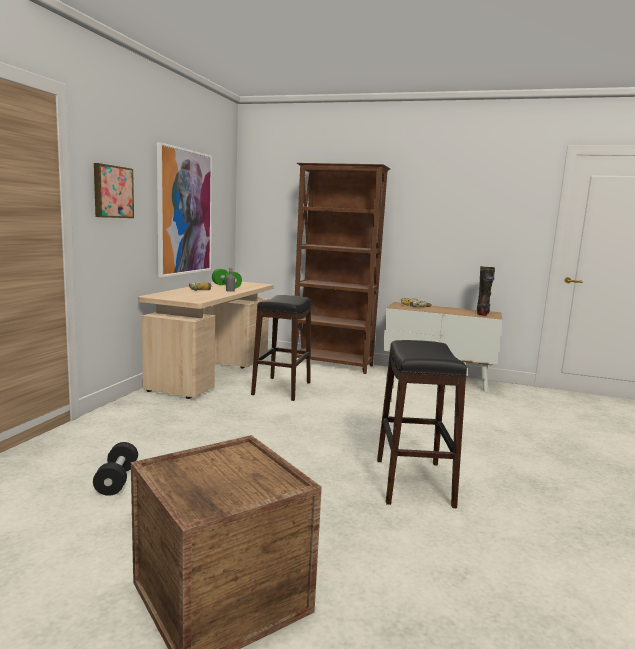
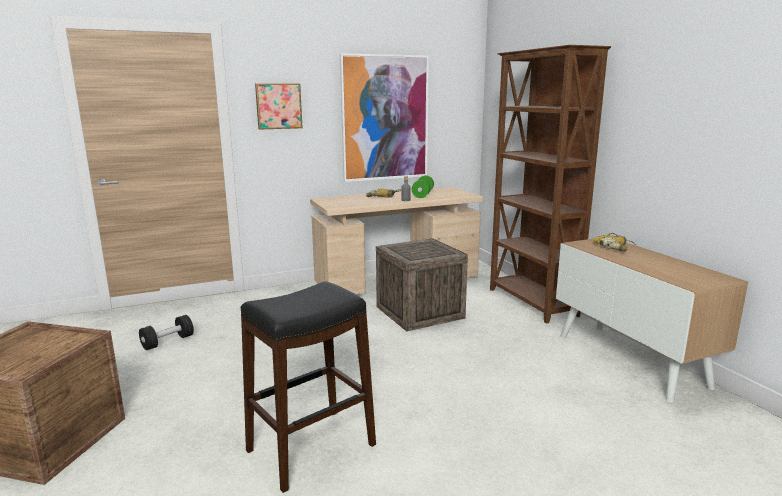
camera: 50 degrees right, 5 degrees up
black stool [251,295,311,401] -> crate [376,238,468,331]
black boot [477,266,495,316] -> none

